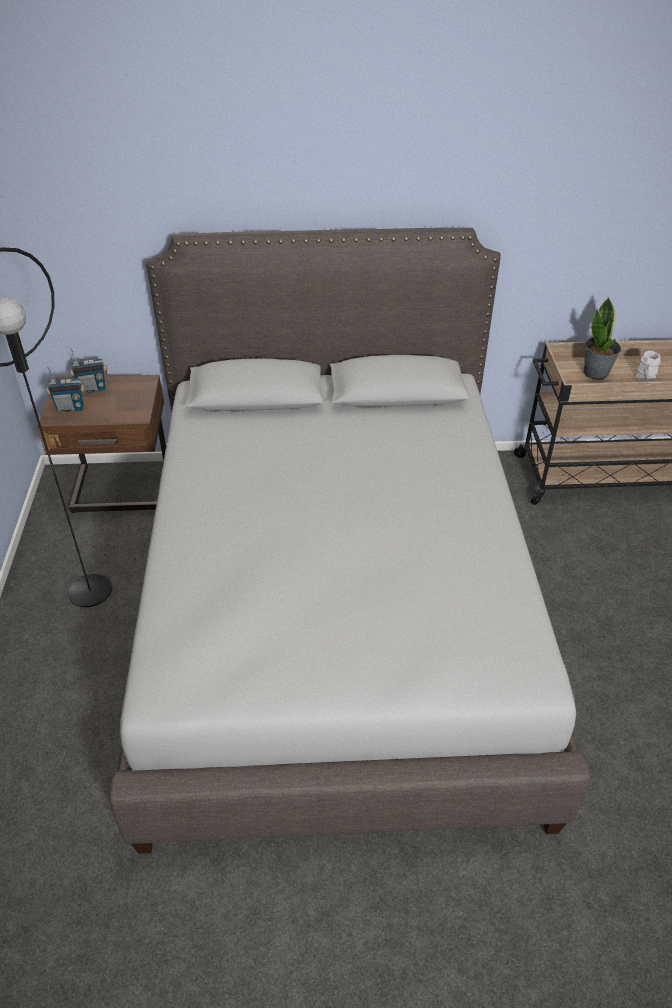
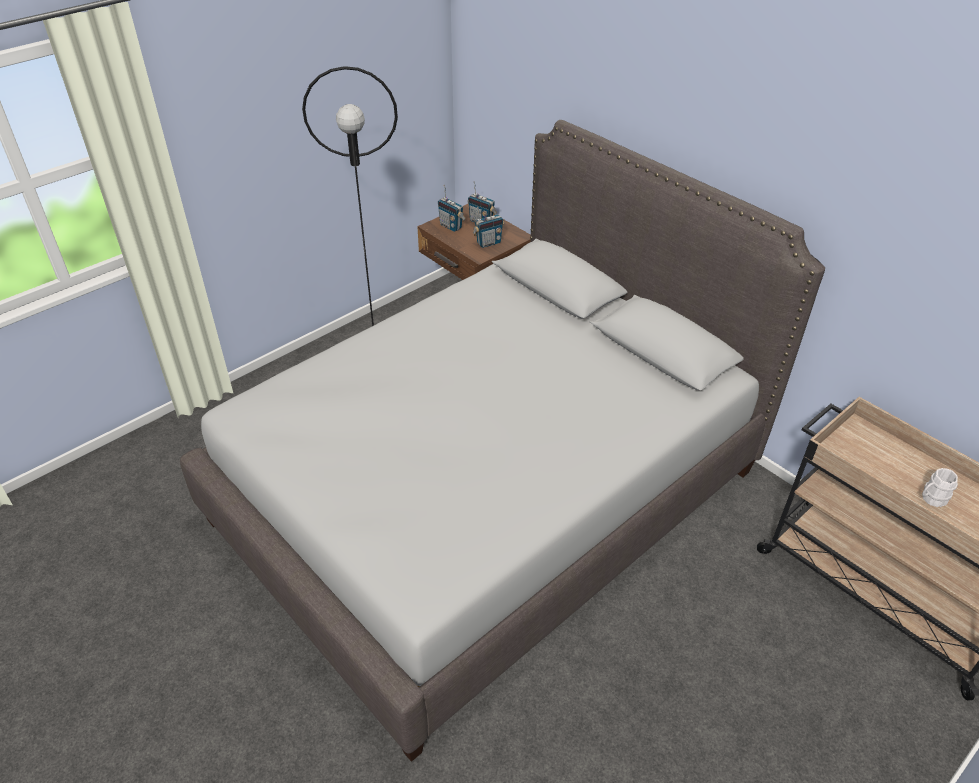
camera: 50 degrees right, 0 degrees up
potted plant [583,297,621,380] -> none
none -> radio [473,207,504,248]

